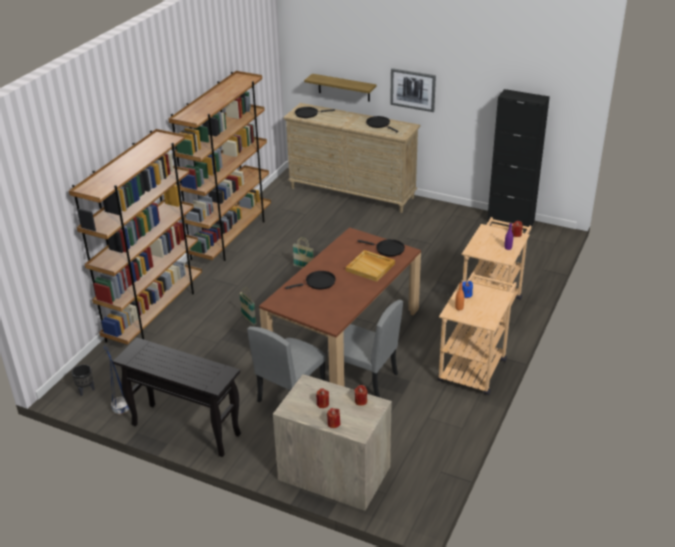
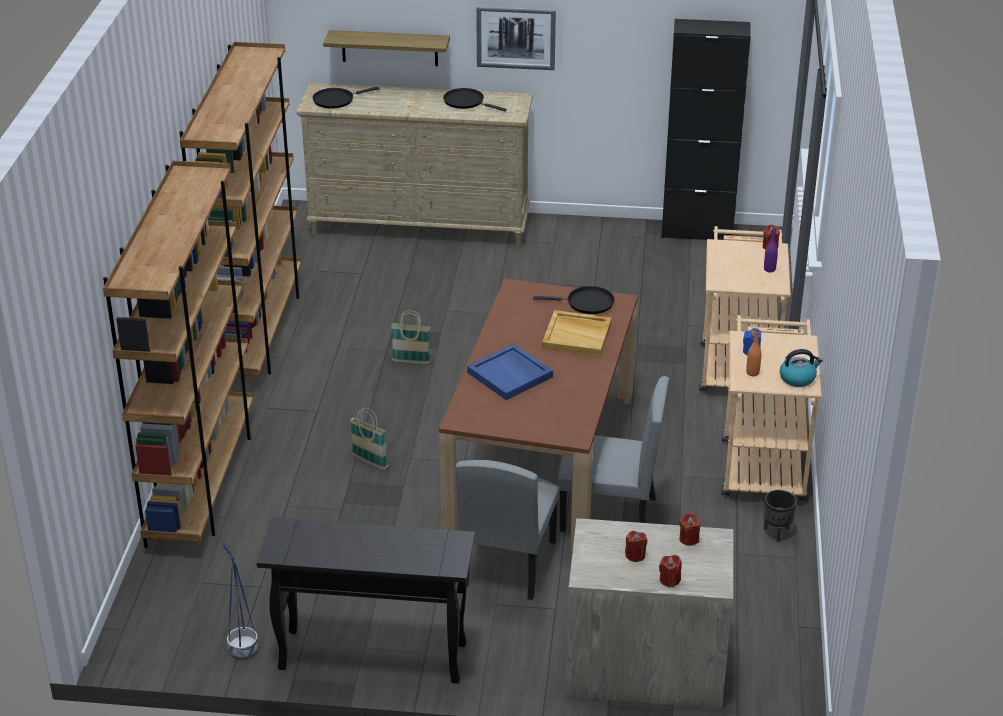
camera: 20 degrees left, 0 degrees up
black planter [72,365,95,396] -> black planter moved to [764,490,797,542]
black frying pan [285,271,336,289] -> blue tray [467,344,553,400]
none -> kettle [780,349,823,387]

